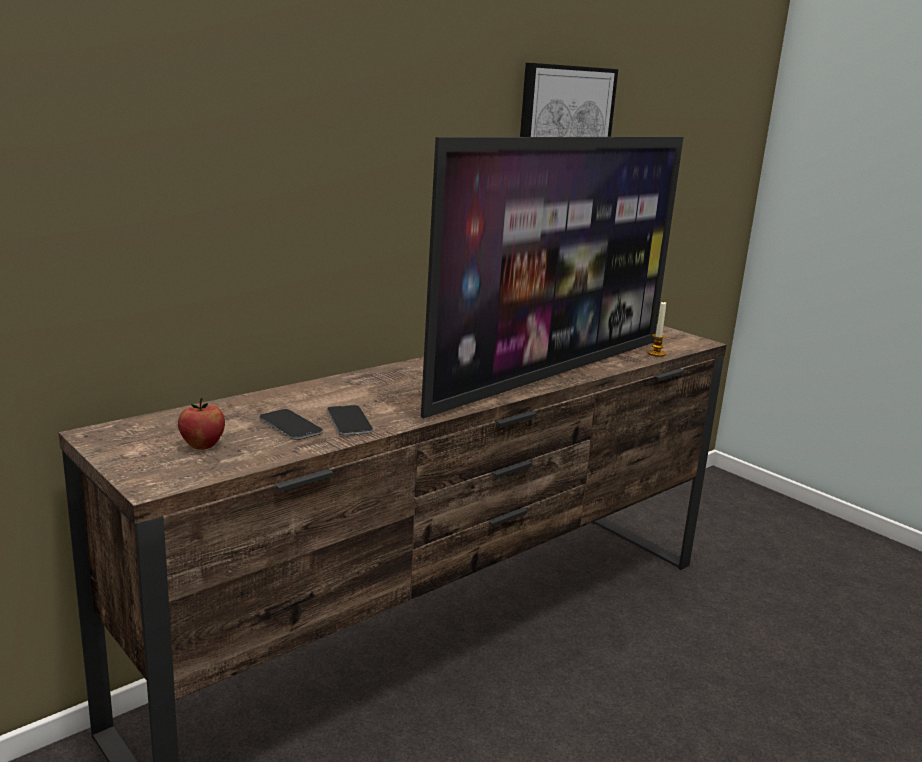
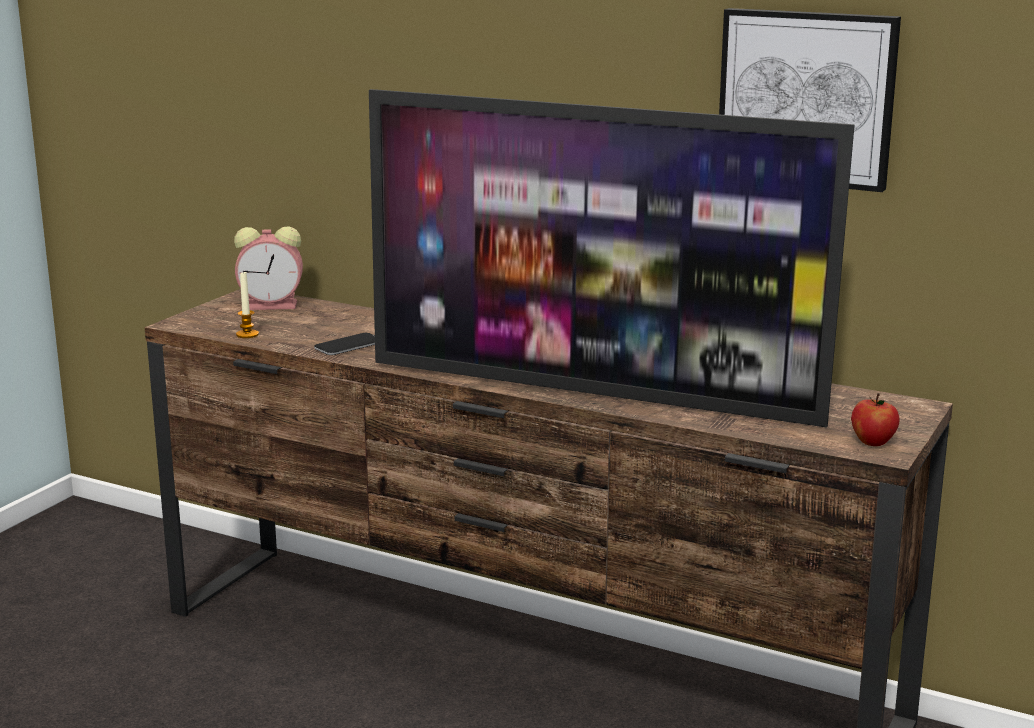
camera: 70 degrees right, 0 degrees up
apple [178,398,225,450] -> apple moved to [851,393,900,446]
phone [259,409,323,440] -> none
candle [647,302,666,357] -> candle moved to [236,272,259,338]
none -> alarm clock [234,226,303,310]

